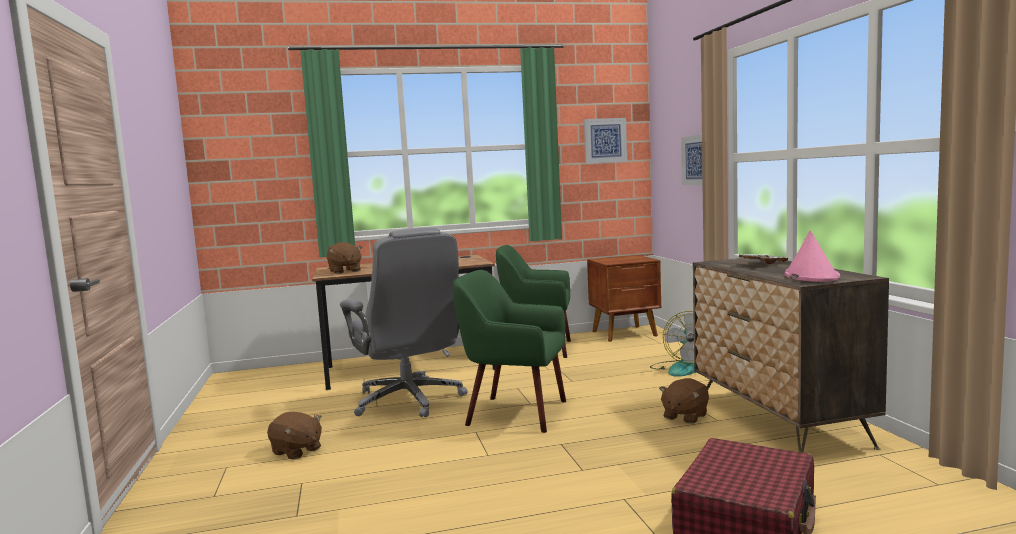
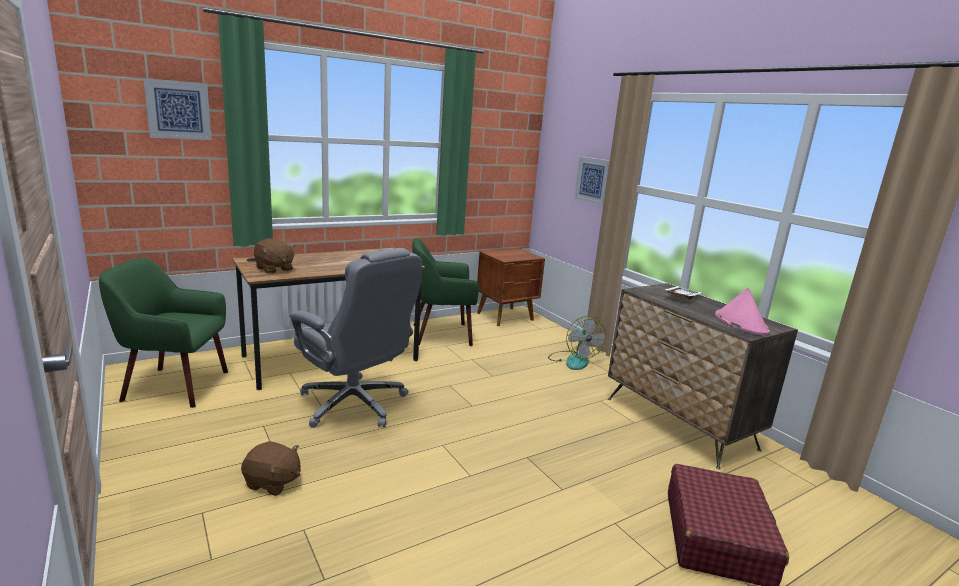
camera: 20 degrees left, 10 degrees up
green armchair [453,270,566,433] -> green armchair moved to [99,258,228,408]
picture [584,118,627,164] -> picture moved to [143,78,211,140]
brown plush toy [659,378,709,424] -> none

